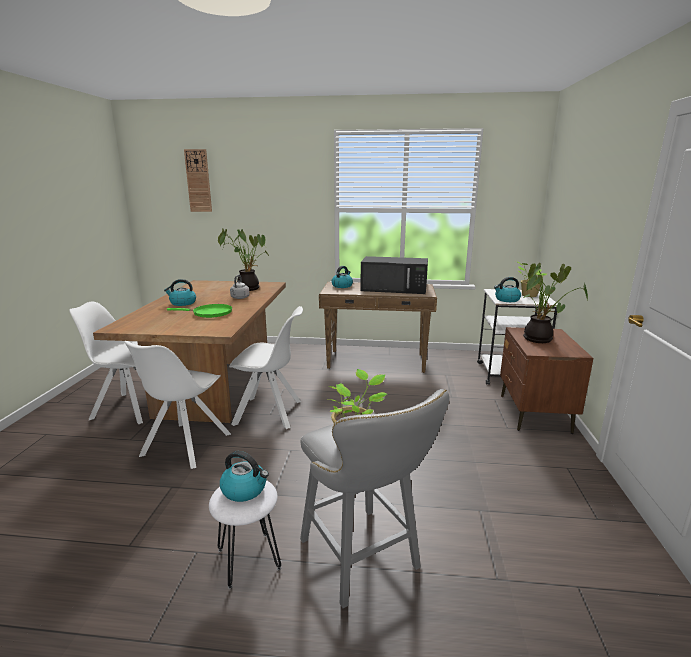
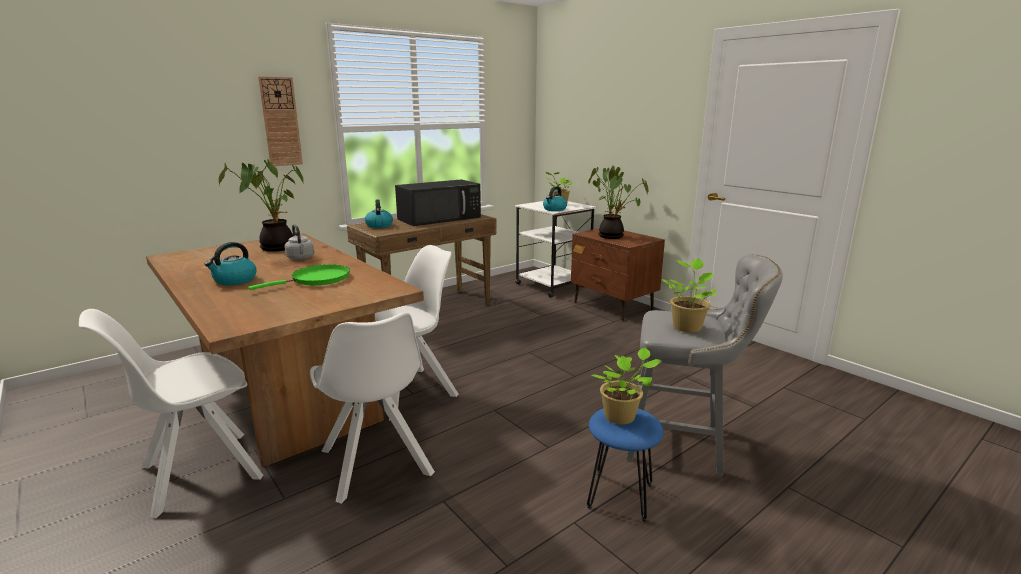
camera: 45 degrees left, 0 degrees up
wall clock [184,149,212,212] -> wall clock moved to [258,77,303,166]
white stool [209,480,281,589] -> blue stool [587,408,664,522]
kettle [220,451,269,502] -> potted plant [591,347,662,425]

